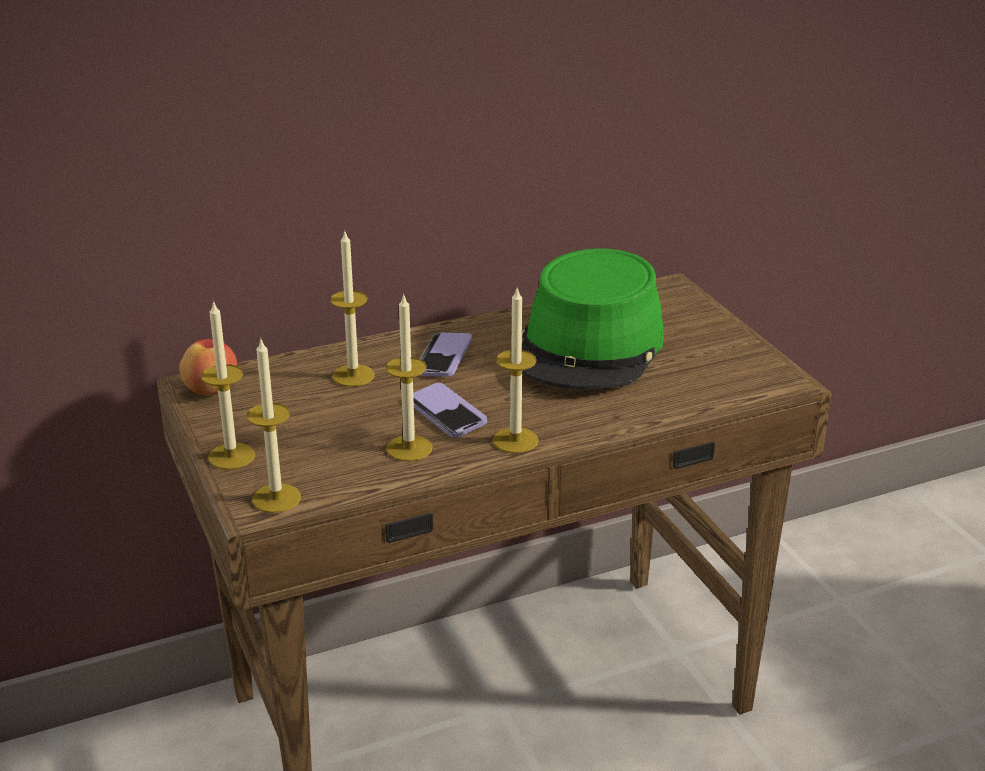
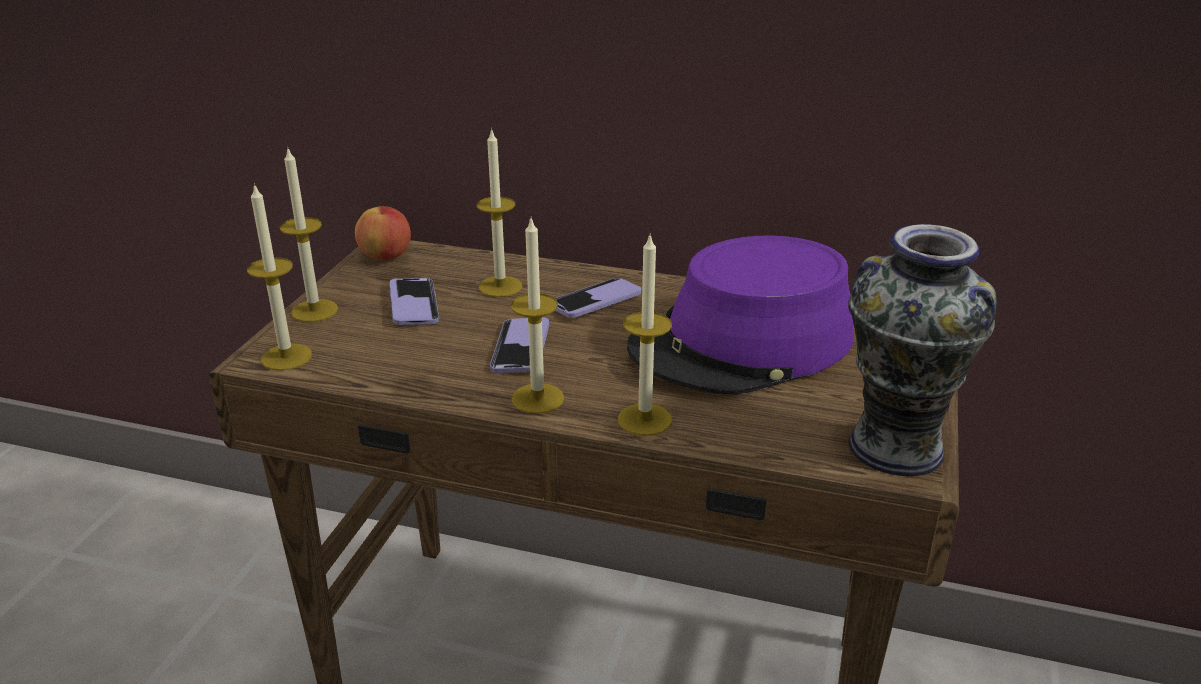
camera: 40 degrees right, 0 degrees up
candle [386,293,432,461] -> candle moved to [618,236,672,436]
green hat [522,248,664,390] -> purple hat [627,235,854,395]
none -> phone [390,278,439,325]
none -> vase [848,224,997,476]

